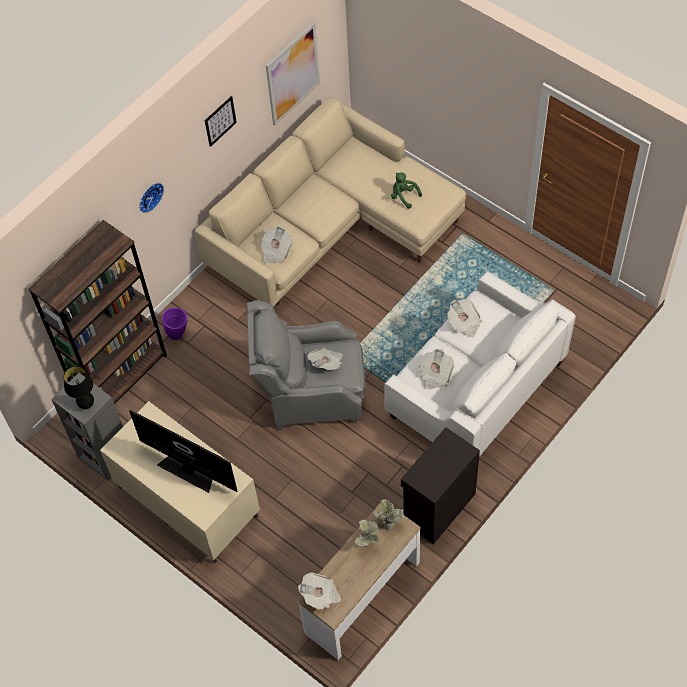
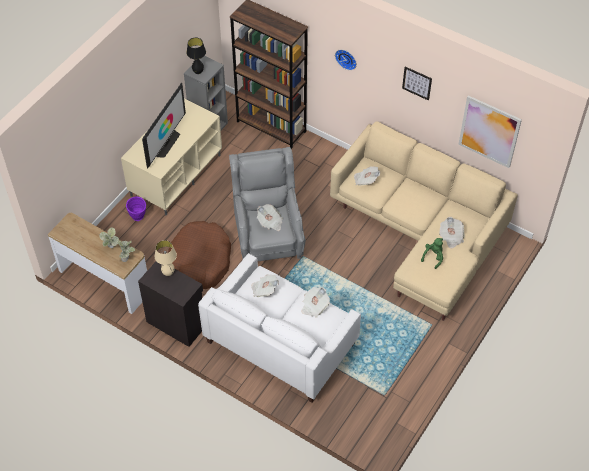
camera: 80 degrees right, 5 degrees down
purple vase [162,308,188,340] -> purple vase moved to [126,197,146,221]
newspaper [298,572,341,610] -> newspaper moved to [439,217,465,249]
none -> beige table lamp [155,240,177,276]
none -> brown dog bed [168,221,231,289]

